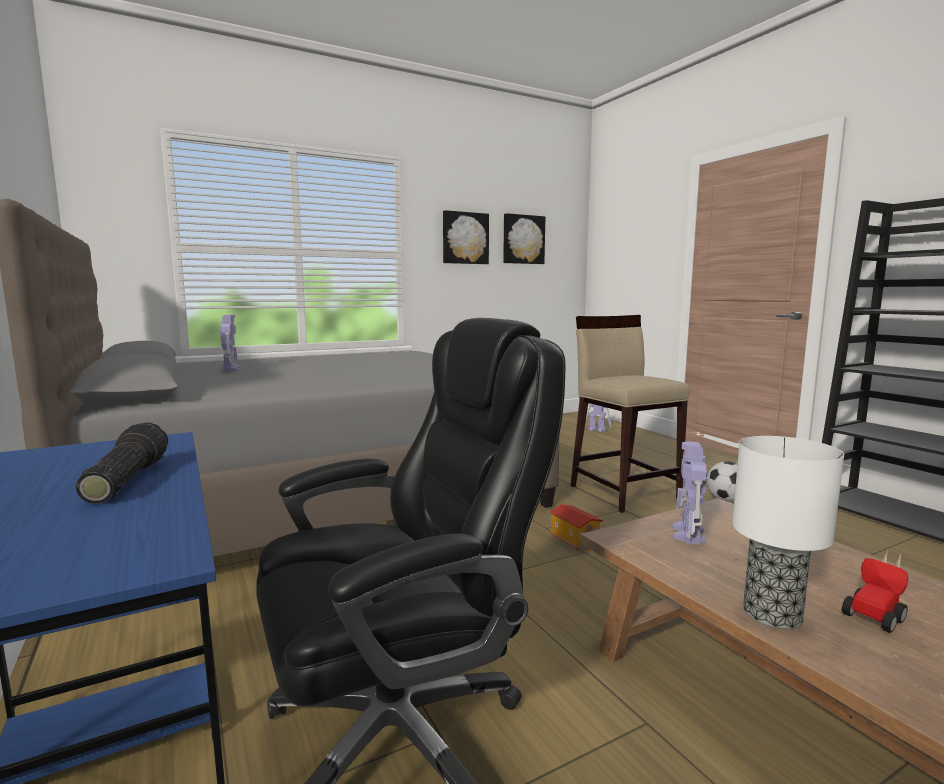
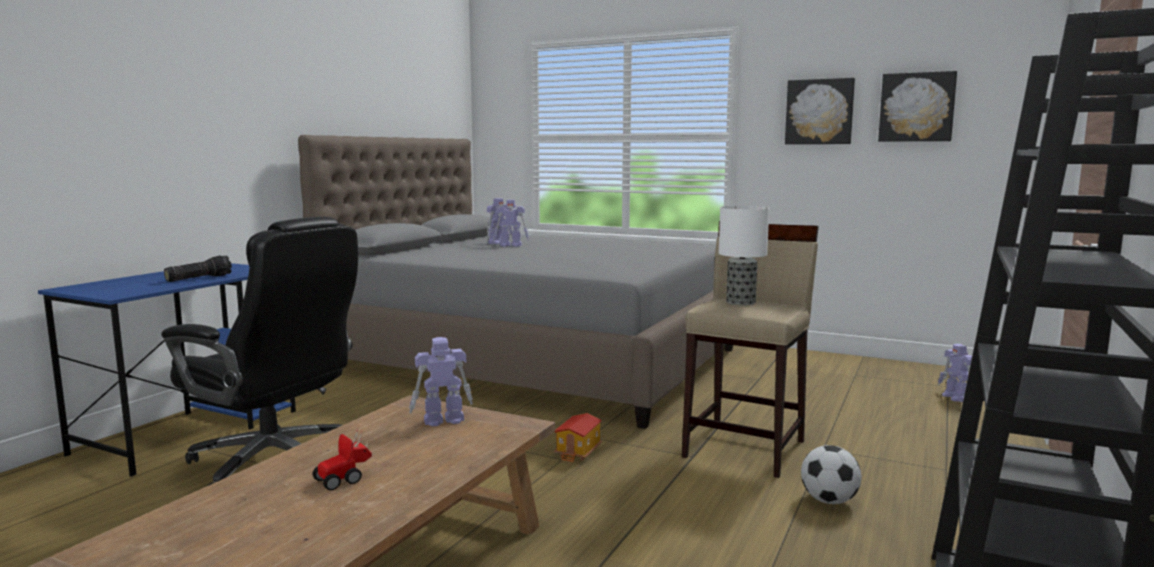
camera: 55 degrees right, 0 degrees up
table lamp [732,436,844,629] -> table lamp moved to [719,206,769,305]
toy car [842,549,908,633] -> toy car turned 60 degrees counterclockwise [312,426,372,490]
none -> toy robot [493,200,529,247]

